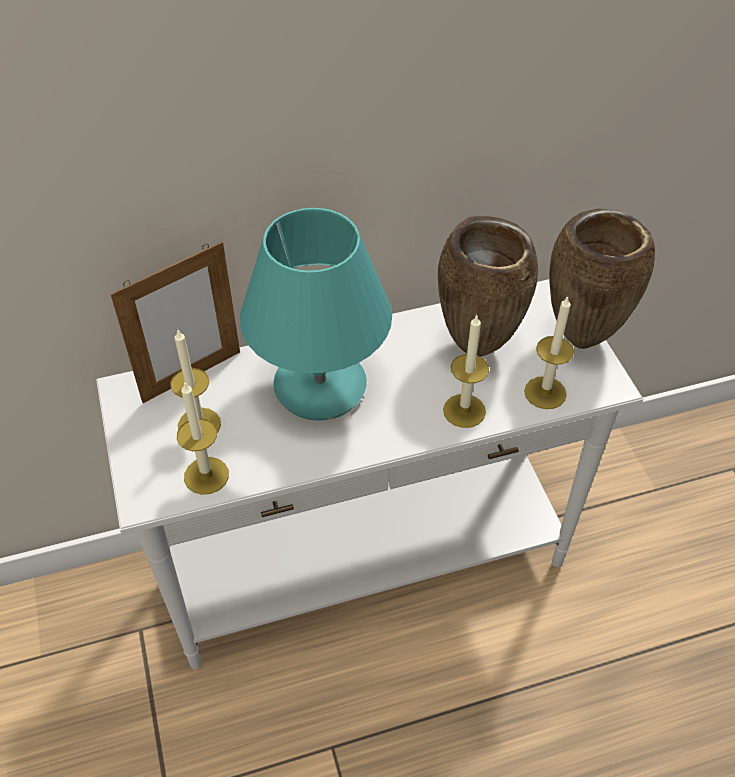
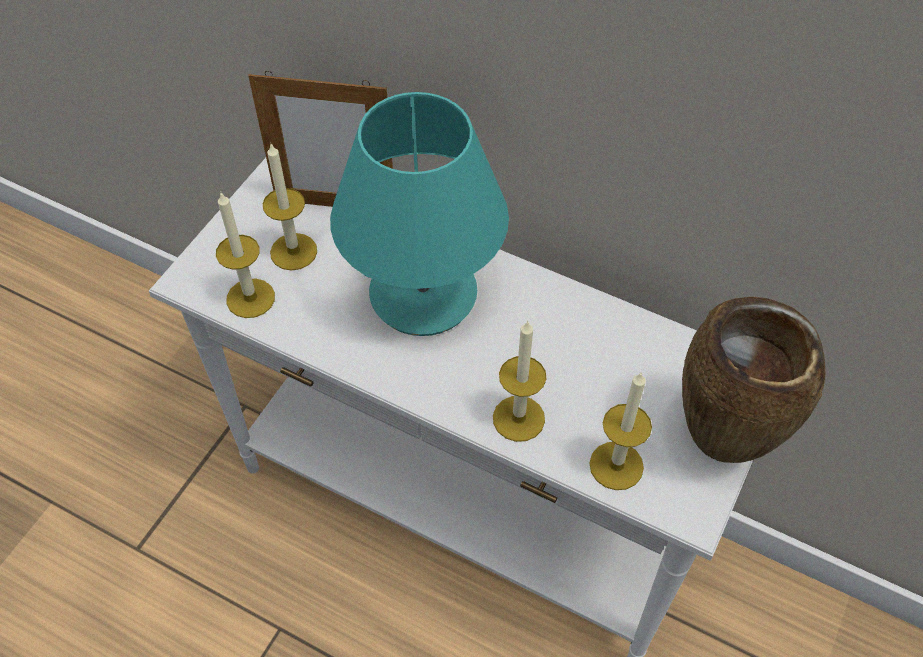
camera: 45 degrees right, 5 degrees up
brown vase [438,216,538,357] -> none

